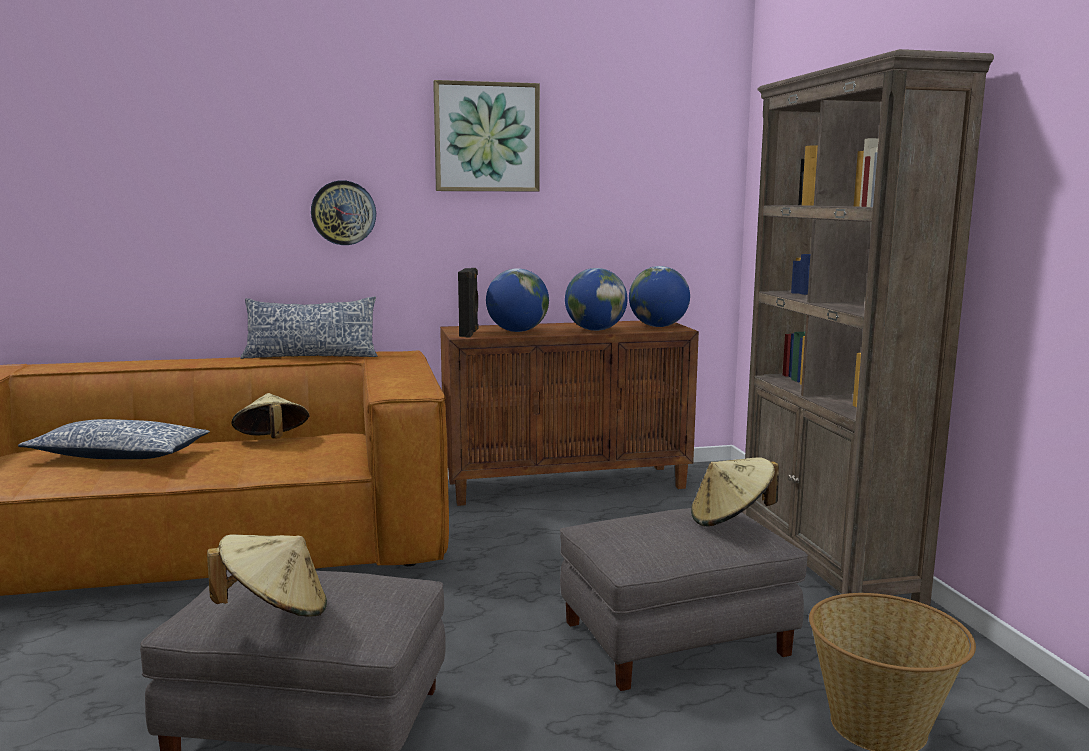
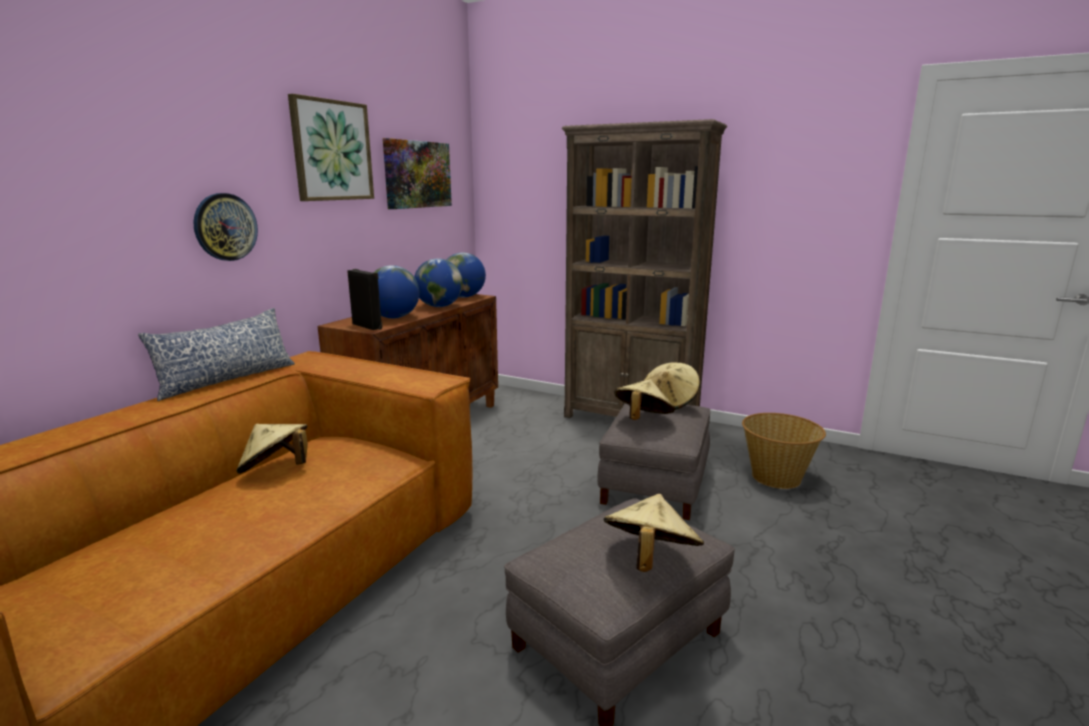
camera: 50 degrees left, 5 degrees up
pillow [18,419,210,459] -> none
none -> picture [383,138,452,209]
none -> beige hat [614,379,675,420]

